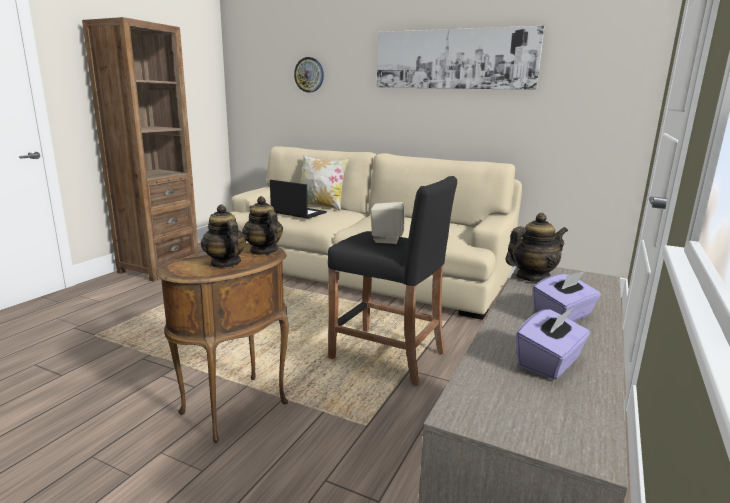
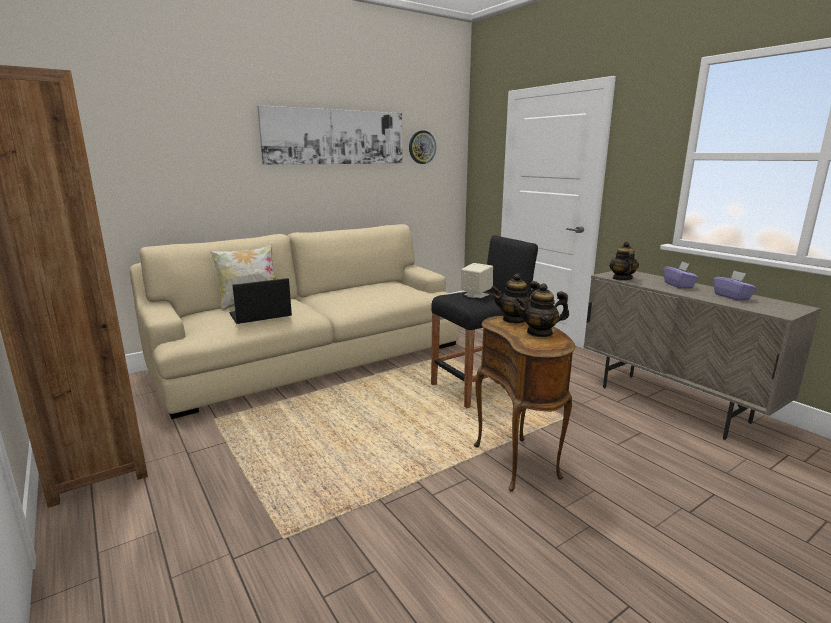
camera: 60 degrees left, 0 degrees up
wall clock [294,57,324,92] -> wall clock moved to [409,131,436,164]

